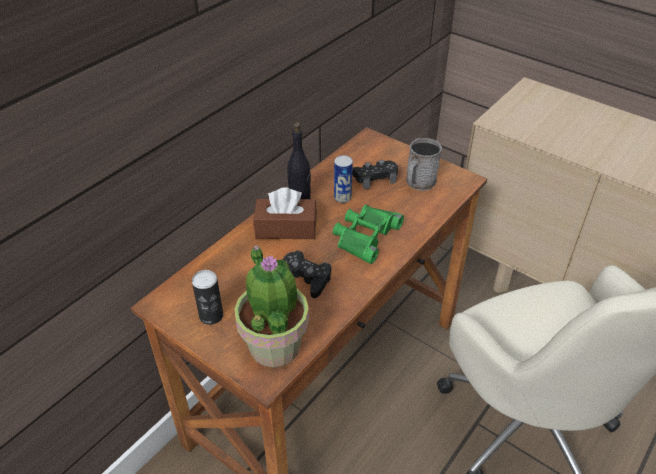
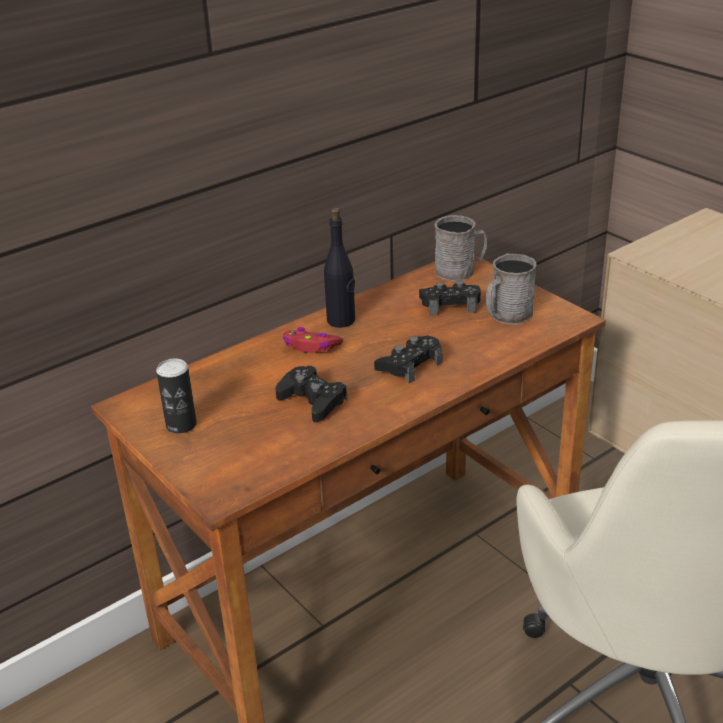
camera: 15 degrees right, 10 degrees down
potted plant [234,245,309,367] -> none
brown tissue box [253,187,317,239] -> red game controller [283,327,343,353]
green binoculars [333,205,404,264] -> black game controller [374,335,442,383]
can [334,155,353,203] -> none
none -> grey mug [435,215,487,281]

